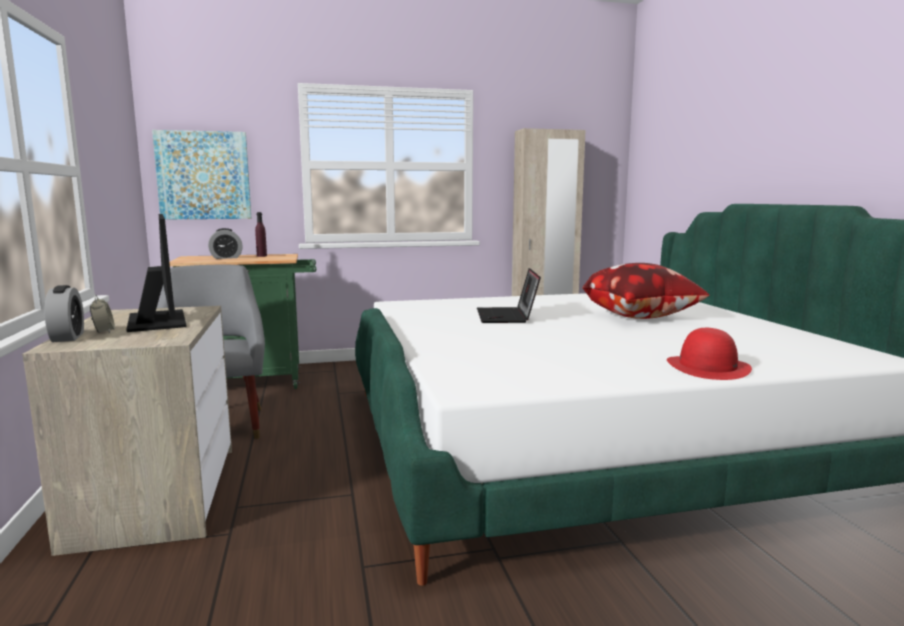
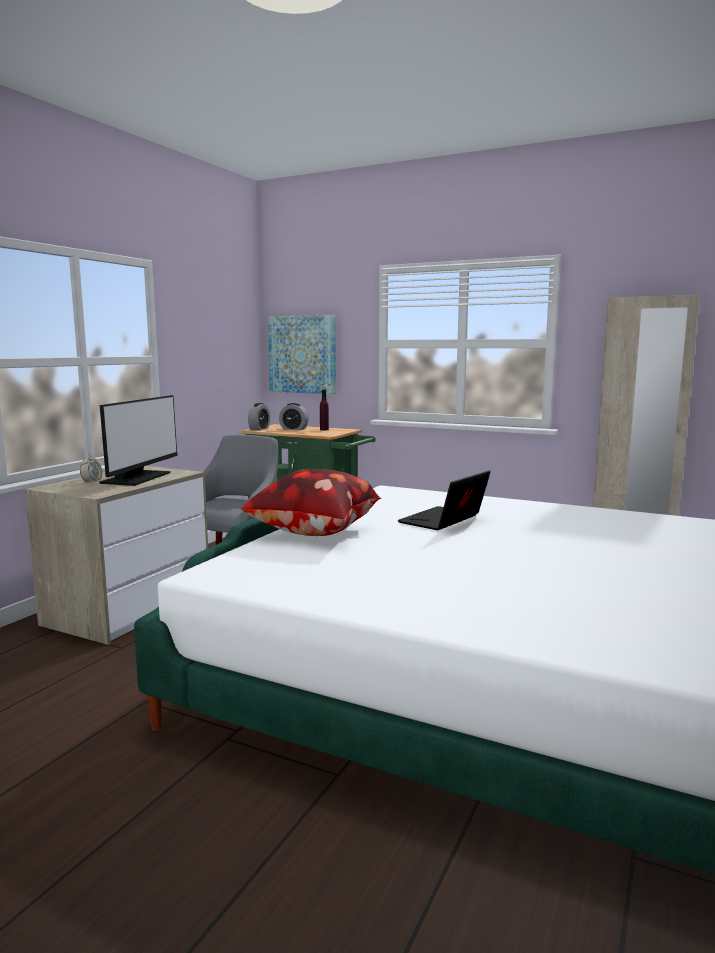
camera: 40 degrees right, 0 degrees up
alarm clock [45,285,84,342] -> alarm clock moved to [248,403,270,430]
pillow [582,263,709,319] -> pillow moved to [242,469,382,536]
red hat [667,328,752,380] -> none

